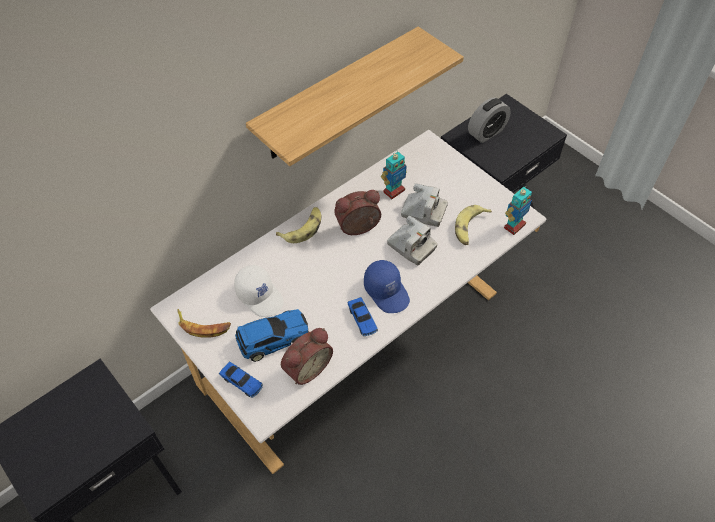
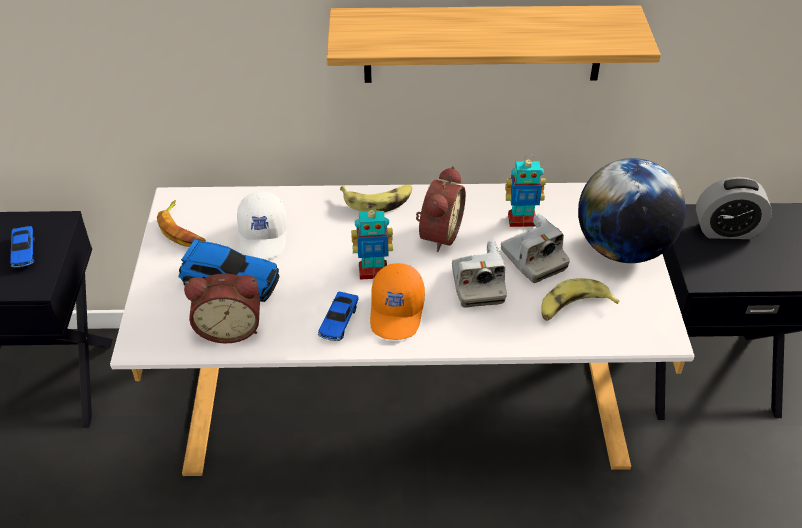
camera: 40 degrees right, 10 degrees down
toy car [219,362,263,398] -> toy car moved to [10,226,35,268]
alarm clock [334,190,381,235] -> alarm clock turned 90 degrees clockwise [416,166,466,252]
blue cap [364,260,410,313] -> orange cap [370,263,425,340]
toy robot [504,186,532,235] -> toy robot moved to [351,205,393,280]
none -> globe [578,158,686,263]

